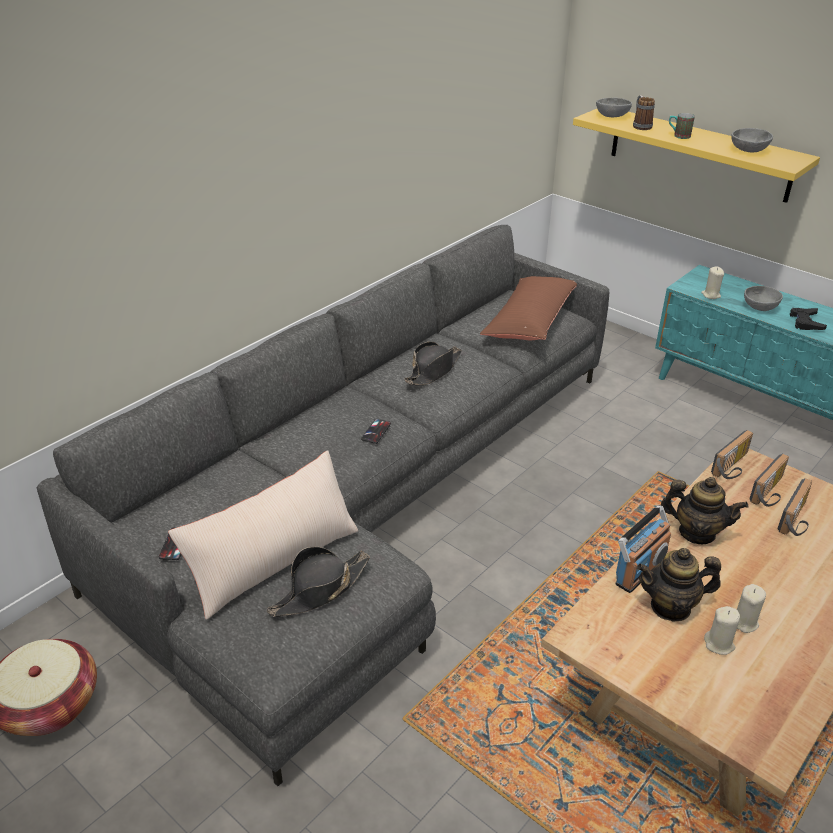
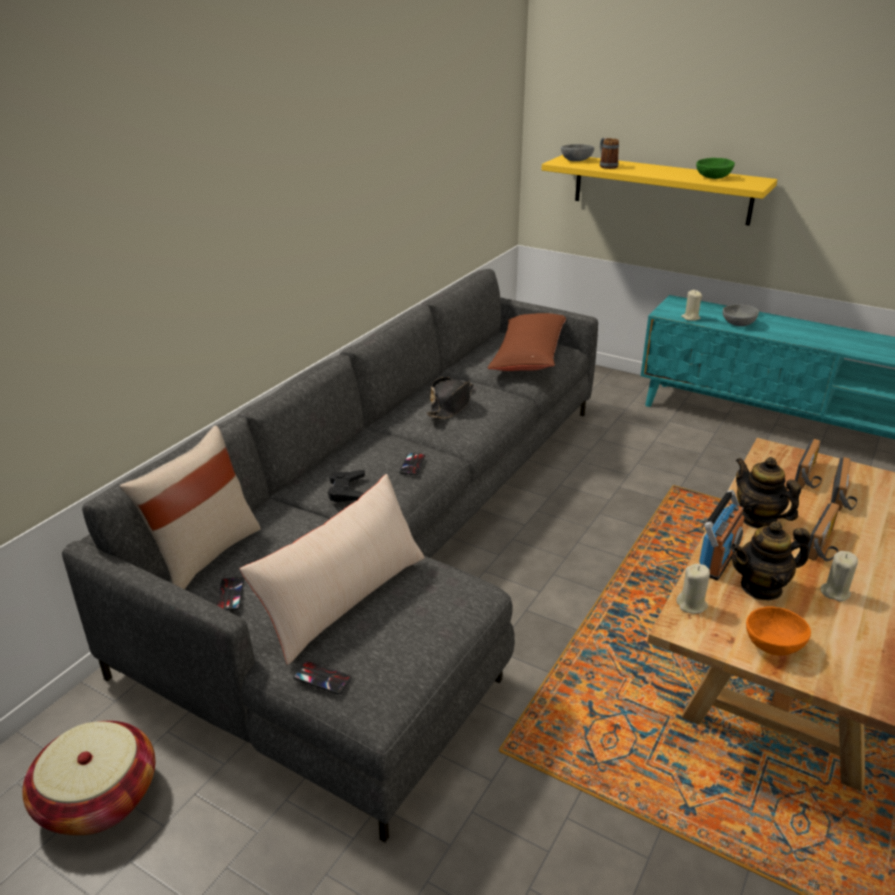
camera: 10 degrees left, 5 degrees down
black hat [267,547,370,617] -> none
teapot [661,477,749,544] -> teapot turned 135 degrees counterclockwise [735,457,801,529]
mug [669,113,695,139] -> none
beige candle [704,606,740,655] -> beige candle moved to [676,564,710,614]
radio [711,430,753,479] -> radio moved to [808,502,839,561]
grey bowl [731,128,773,152] -> green bowl [696,158,735,179]
black game controller [790,308,827,330] -> black game controller moved to [328,470,365,502]
none -> beige pillow [120,426,261,589]
none -> phone [293,661,352,695]
none -> orange bowl [746,606,811,656]

